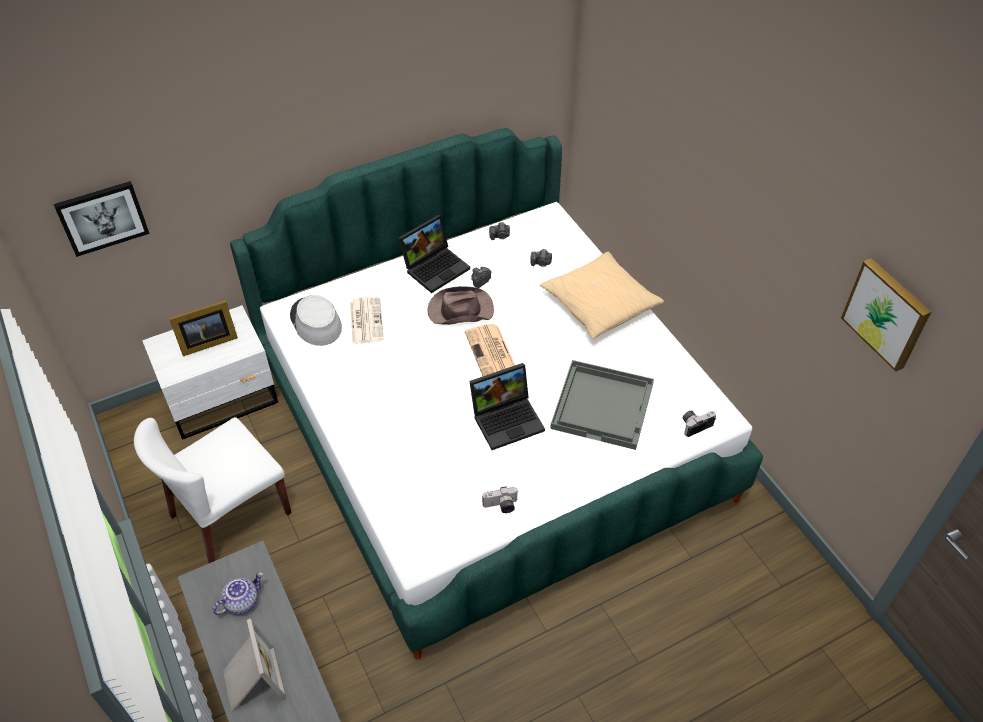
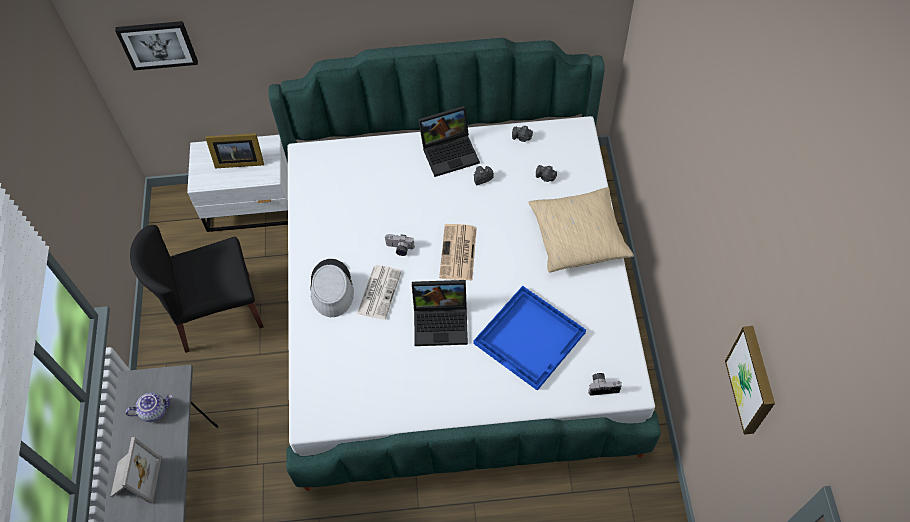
camera: 25 degrees right, 10 degrees up
white chair [134,417,291,563] -> black chair [130,225,264,353]
grey hat [290,295,342,346] -> grey hat moved to [310,259,354,317]
newspaper [350,296,384,344] -> newspaper moved to [357,265,402,320]
brown hat [428,286,494,325] -> none
camera [482,486,518,513] -> camera moved to [385,234,415,256]
grey tray [550,360,654,450] -> blue tray [474,286,586,391]

